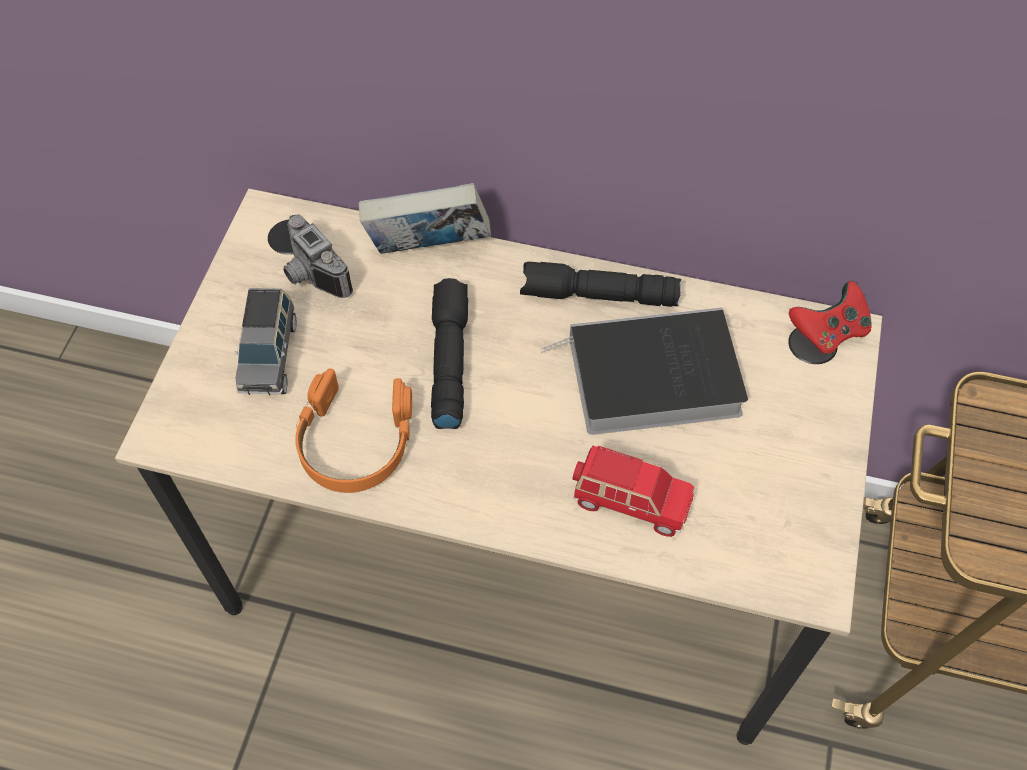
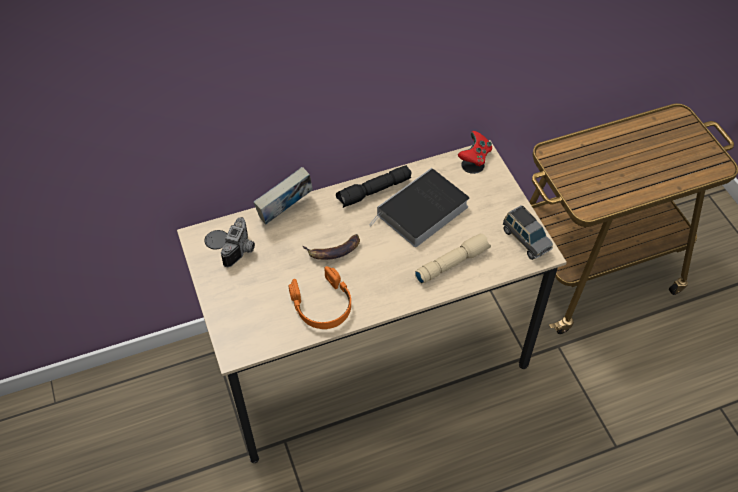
camera: 35 degrees left, 5 degrees down
grey toy car [235,288,296,395] -> grey toy car moved to [503,206,553,260]
camera [283,214,353,298] -> camera turned 90 degrees counterclockwise [221,217,255,267]
black flashlight [431,278,468,429] -> banana [303,234,360,260]
red toy car [572,446,694,537] -> beige flashlight [415,234,491,284]

